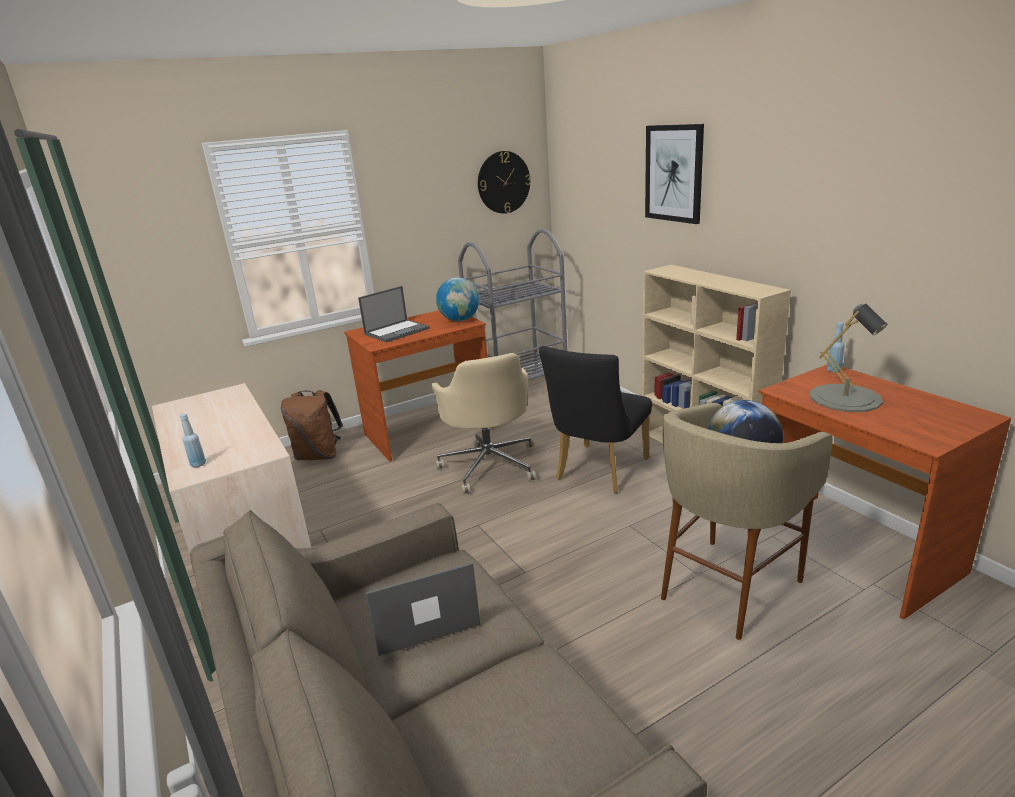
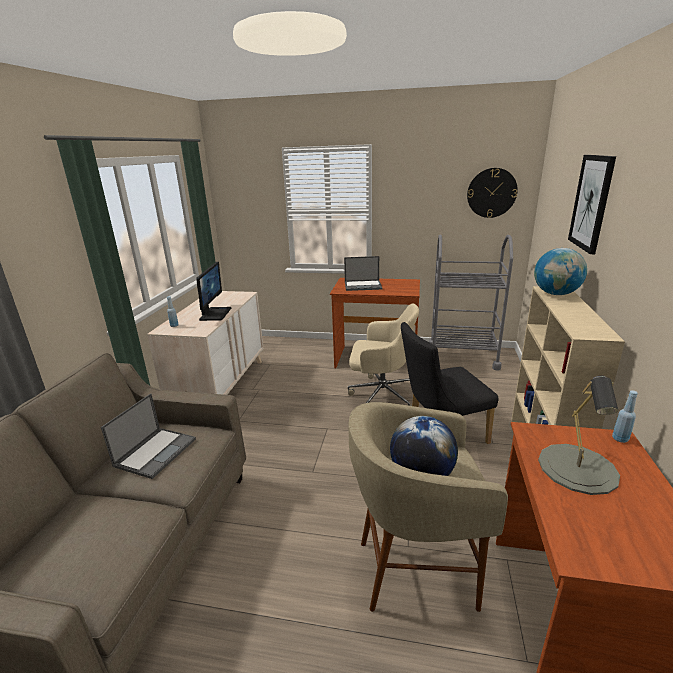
camera: 40 degrees right, 0 degrees up
brown backpack [281,390,343,460] -> none
laptop [366,562,480,656] -> laptop turned 90 degrees clockwise [101,393,196,479]
beige office chair [431,353,536,494] -> beige office chair turned 105 degrees counterclockwise [348,303,419,406]
globe [436,277,479,321] -> globe moved to [534,248,587,295]
none -> monitor [196,262,231,321]

